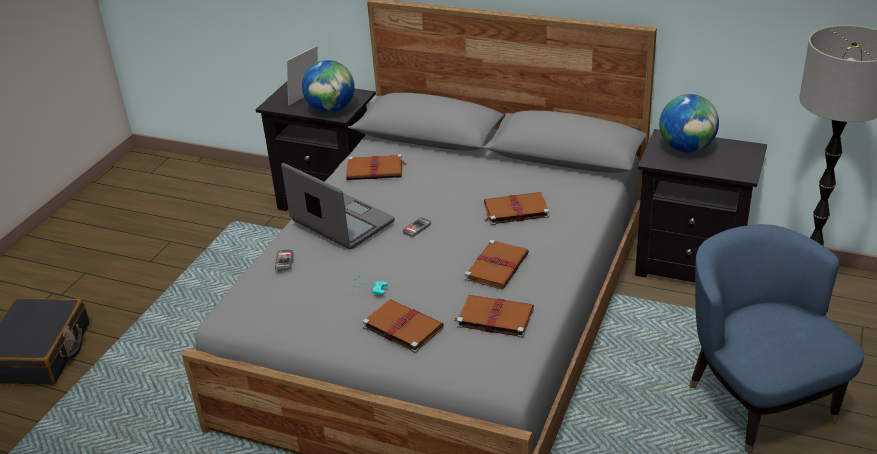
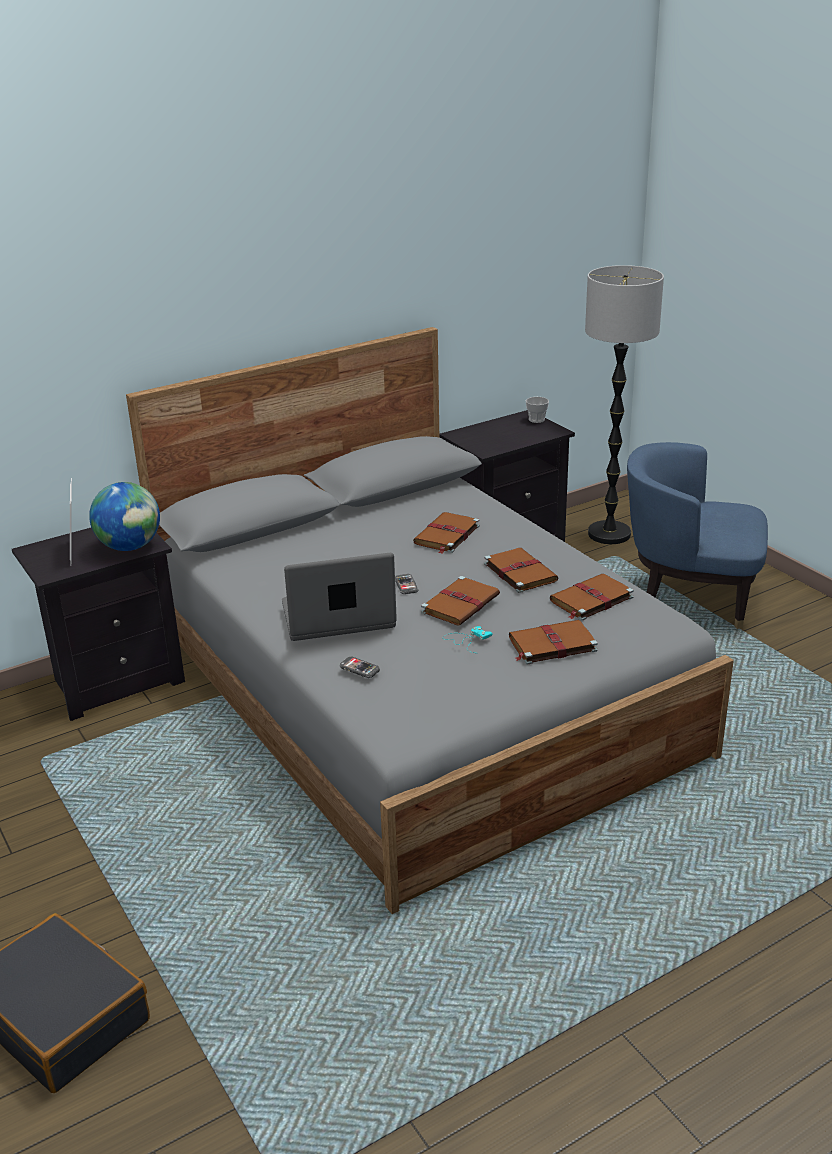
camera: 55 degrees left, 5 degrees down
brown book [346,154,407,180] -> brown book moved to [421,576,500,625]
globe [659,94,719,153] -> none
none -> cup [526,397,549,423]

